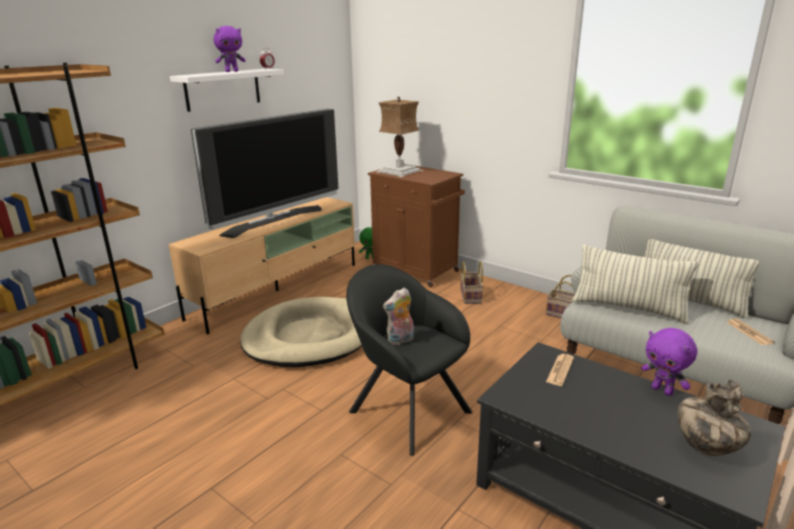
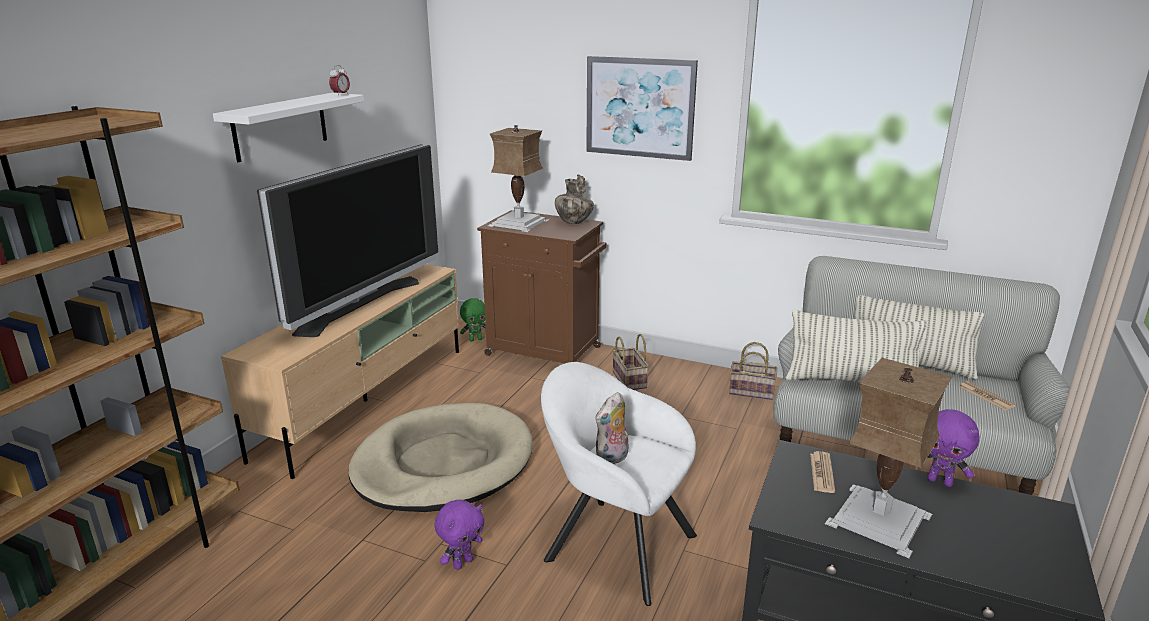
camera: 15 degrees left, 0 degrees up
purple plush toy [214,26,246,72] -> purple plush toy moved to [434,500,485,570]
black armchair [346,264,472,456] -> white armchair [541,362,697,606]
vase [677,380,751,456] -> vase moved to [555,174,594,224]
none -> picture [586,56,698,161]
none -> table lamp [825,358,953,558]

